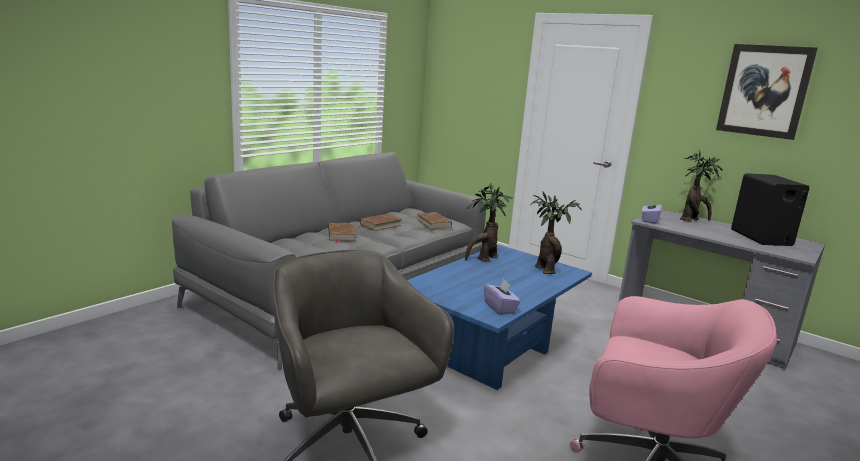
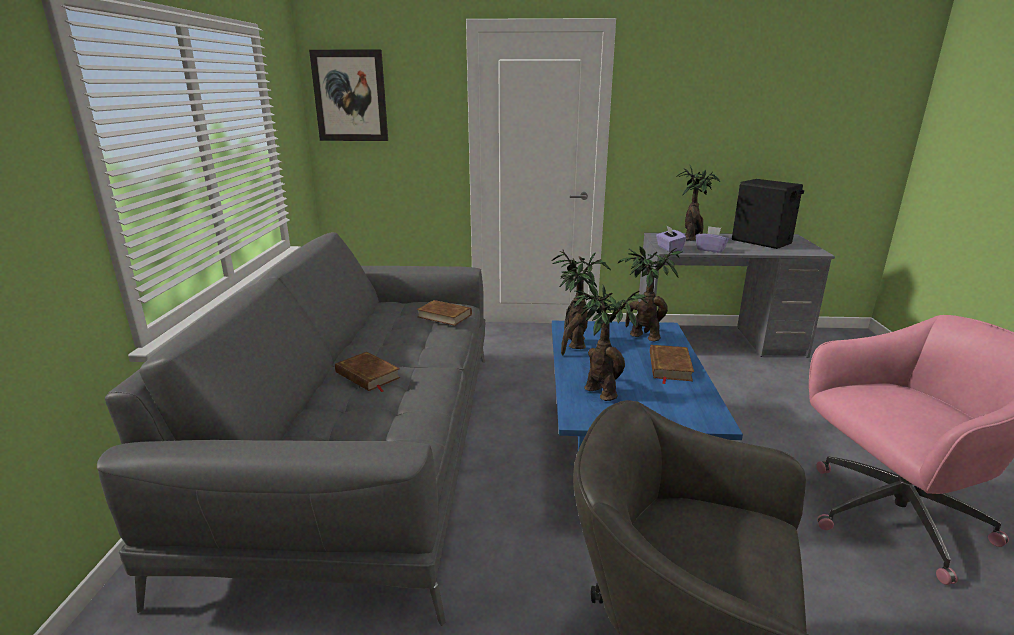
camera: 35 degrees left, 5 degrees up
brown book [359,214,402,231] -> brown book moved to [650,345,694,384]
purple tissue box [484,279,521,315] -> purple tissue box moved to [696,226,729,253]
picture [716,44,818,140] -> picture moved to [309,50,388,141]
none -> potted plant [574,283,648,401]

